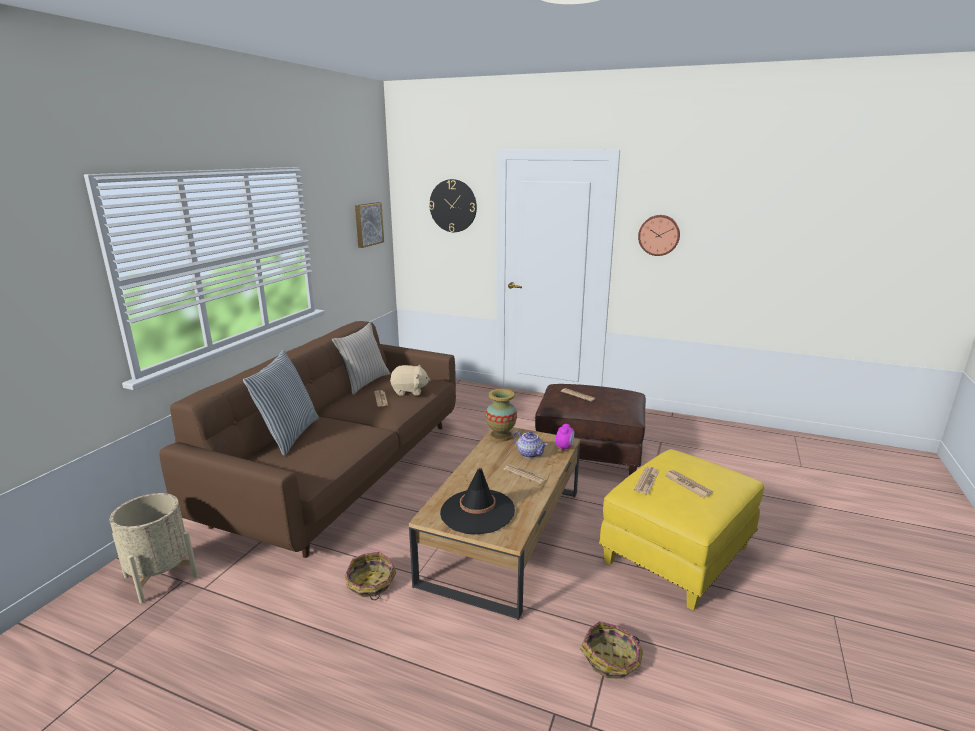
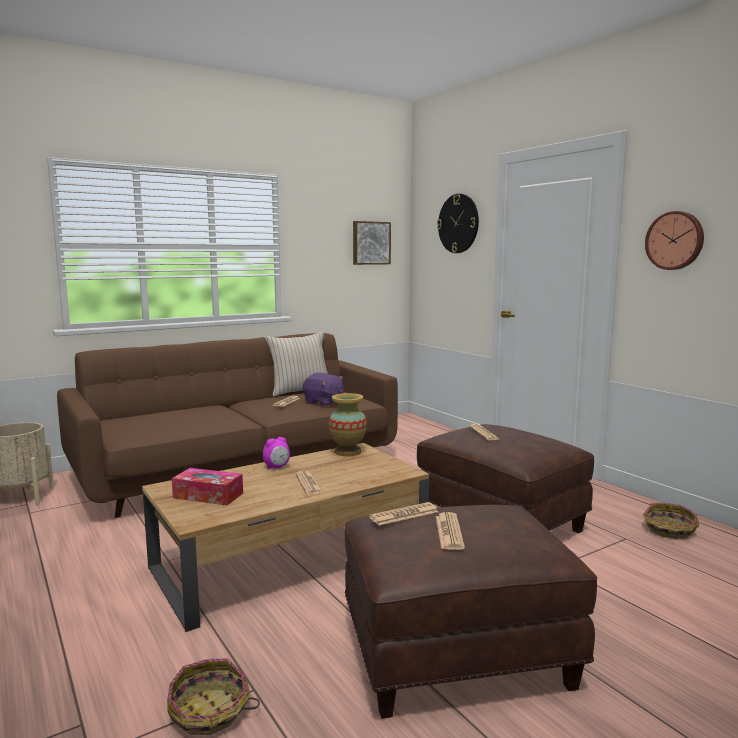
camera: 35 degrees right, 10 degrees down
pillow [243,349,319,456] -> none
basket [345,552,396,600] -> basket moved to [643,503,699,539]
beige plush toy [390,365,430,396] -> purple plush toy [303,373,344,406]
black hat [440,468,515,535] -> tissue box [172,468,243,505]
teapot [513,431,547,458] -> none
alarm clock [556,424,574,451] -> alarm clock moved to [263,437,290,469]
yellow ottoman [599,449,764,611] -> brown ottoman [345,505,597,719]

